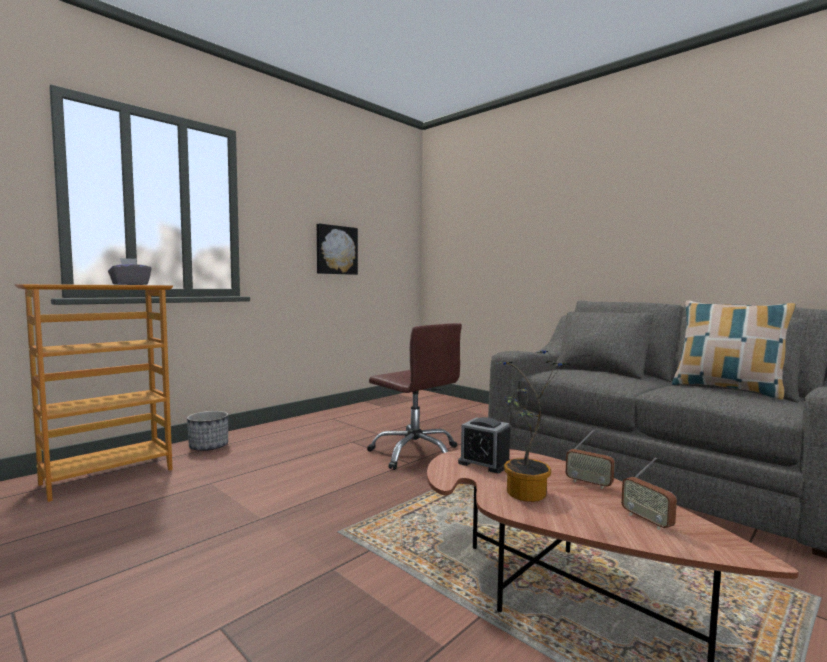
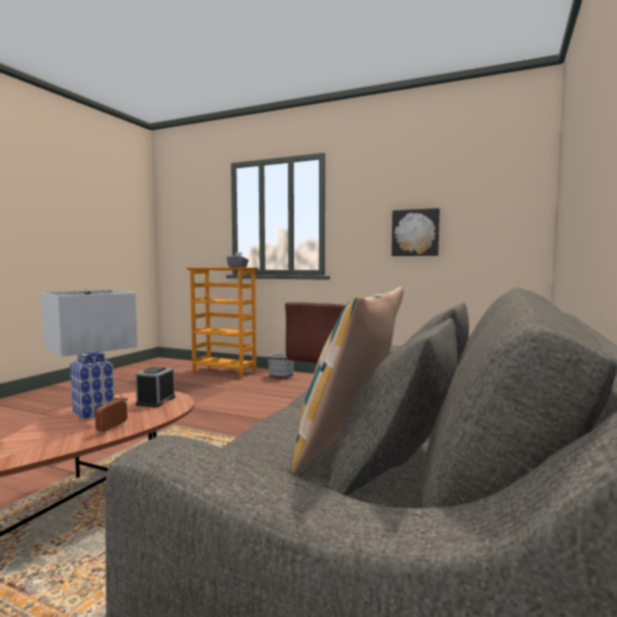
camera: 70 degrees right, 0 degrees up
potted plant [496,350,570,502] -> white table lamp [41,289,138,420]
radio [621,457,677,530] -> none

